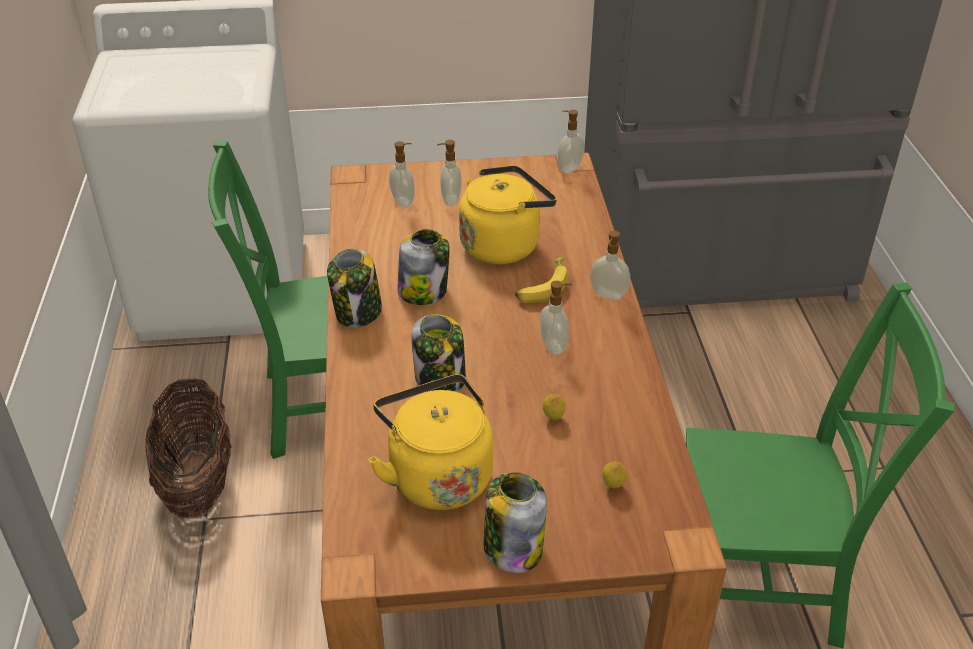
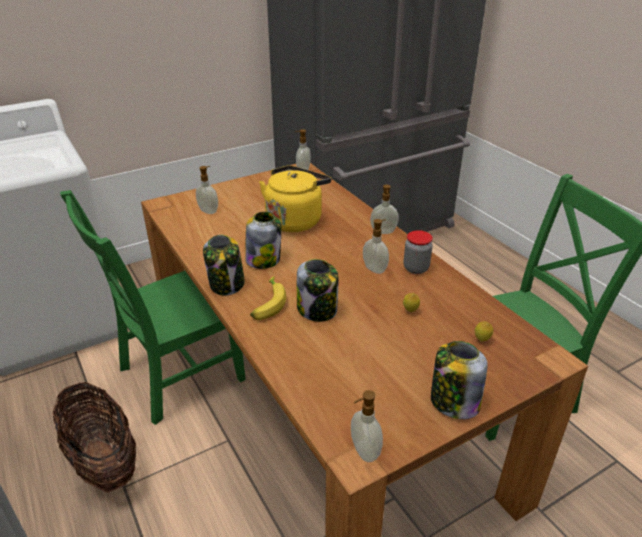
camera: 25 degrees left, 5 degrees down
yellow kettle [369,374,493,510] -> none
soap dispenser [437,140,461,206] -> soap dispenser moved to [351,390,383,462]
banana [515,257,569,303] -> banana moved to [250,276,286,320]
none -> jar [404,230,433,274]

